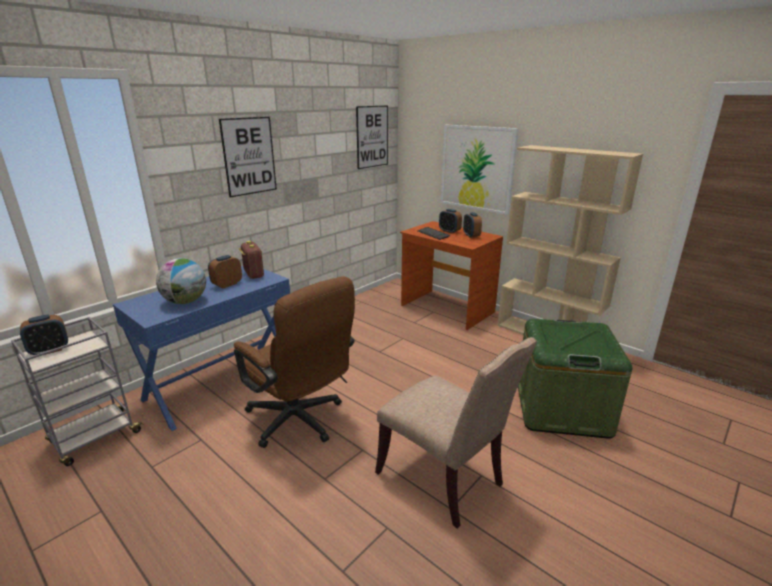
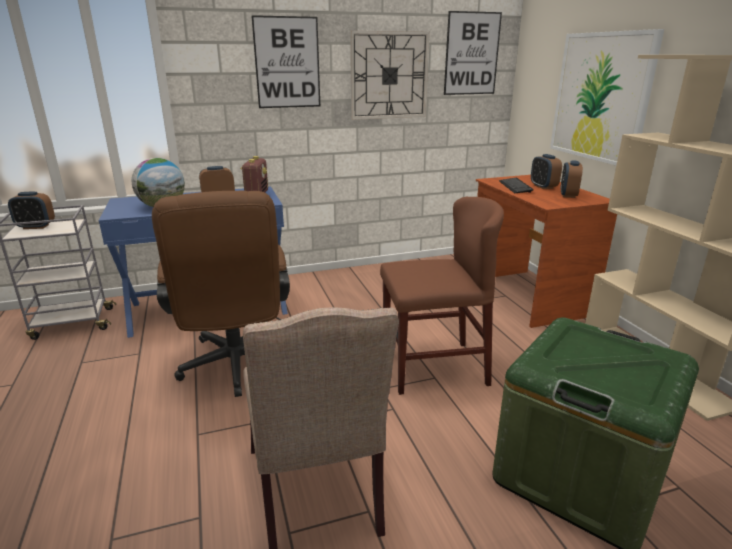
camera: 30 degrees right, 0 degrees up
none -> wall clock [350,31,430,120]
none -> brown chair [380,197,504,395]

